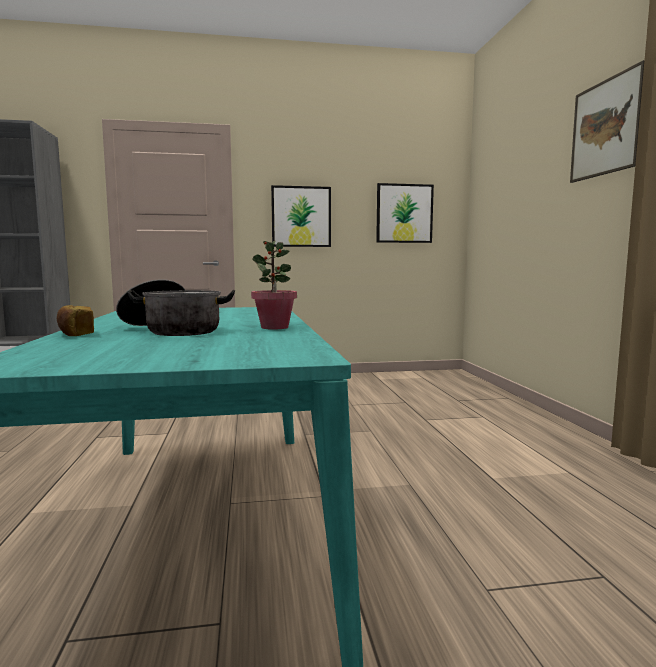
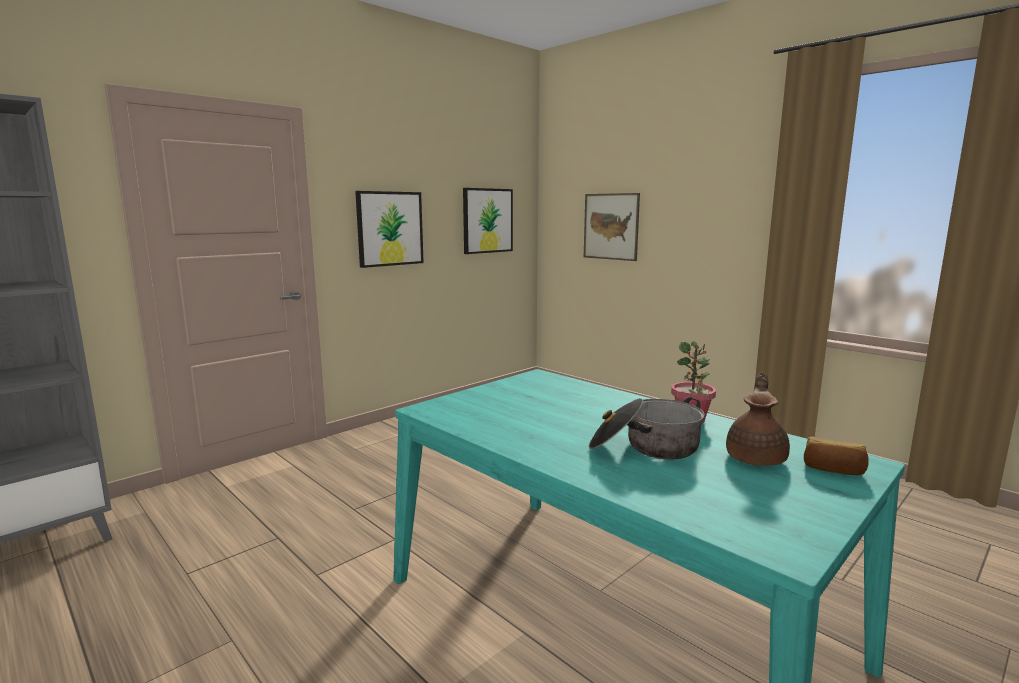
camera: 35 degrees left, 5 degrees up
bread [57,305,94,336] -> bread moved to [804,436,869,475]
picture [570,60,644,183] -> picture moved to [584,193,640,261]
none -> brown teapot [726,372,790,466]

